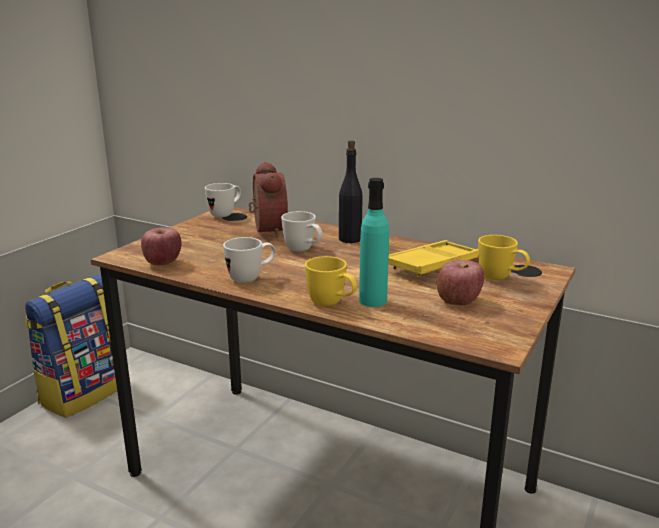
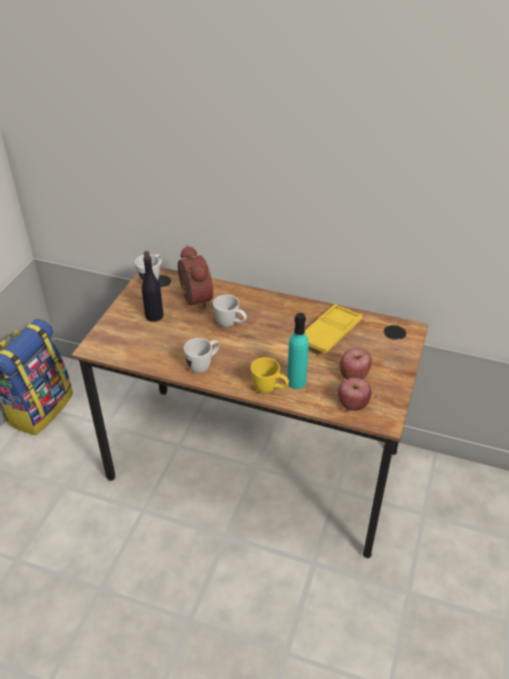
camera: 10 degrees left, 20 degrees up
apple [141,227,181,266] -> apple moved to [337,378,372,411]
black bottle [339,140,363,243] -> black bottle moved to [142,251,163,322]
yellow mug [478,235,530,280] -> none

